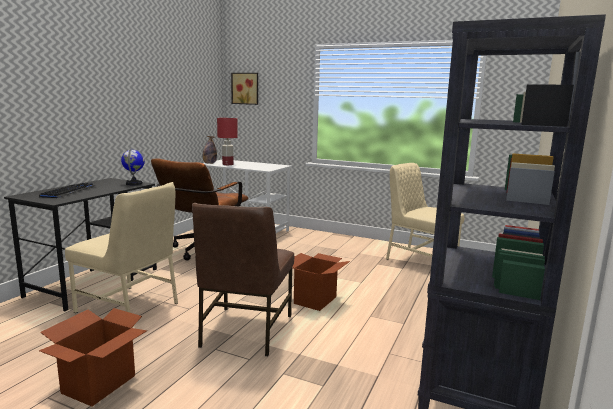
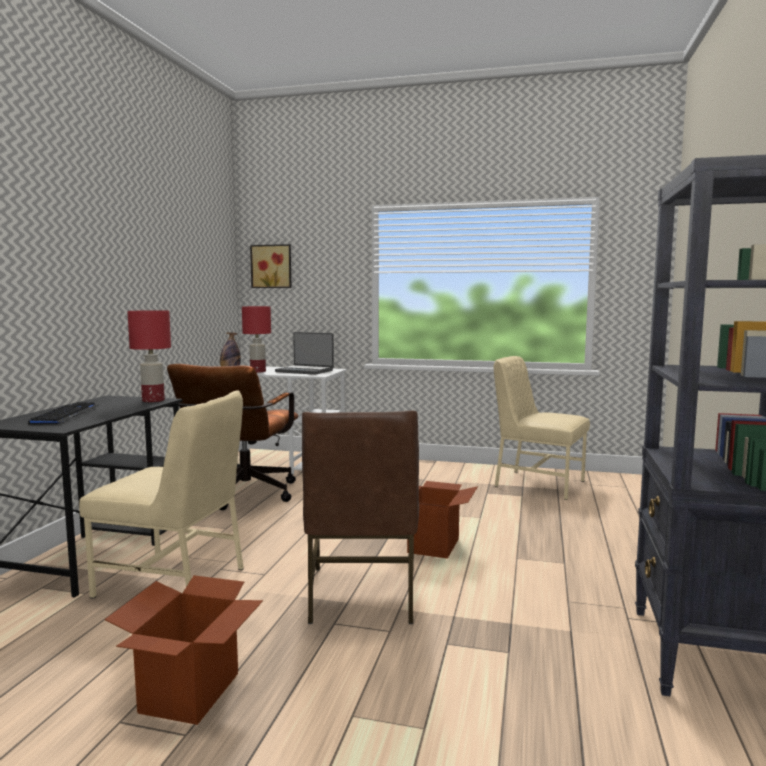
camera: 10 degrees left, 5 degrees down
globe [121,147,145,185] -> red table lamp [127,310,171,402]
none -> laptop [275,332,334,375]

